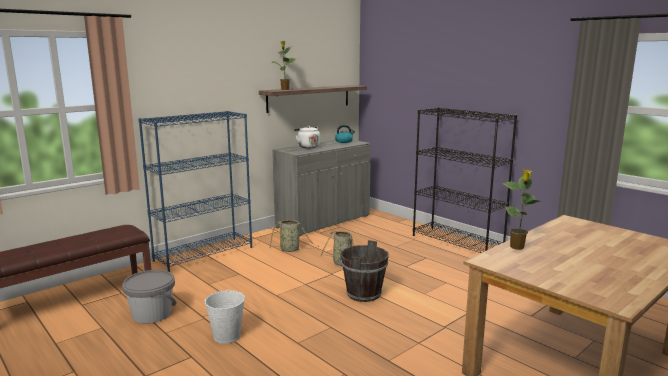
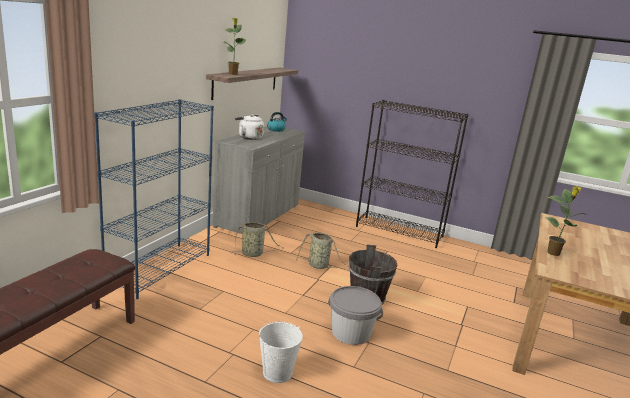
camera: 25 degrees left, 5 degrees up
grey bucket [122,270,177,324] -> grey bucket moved to [328,286,383,345]

